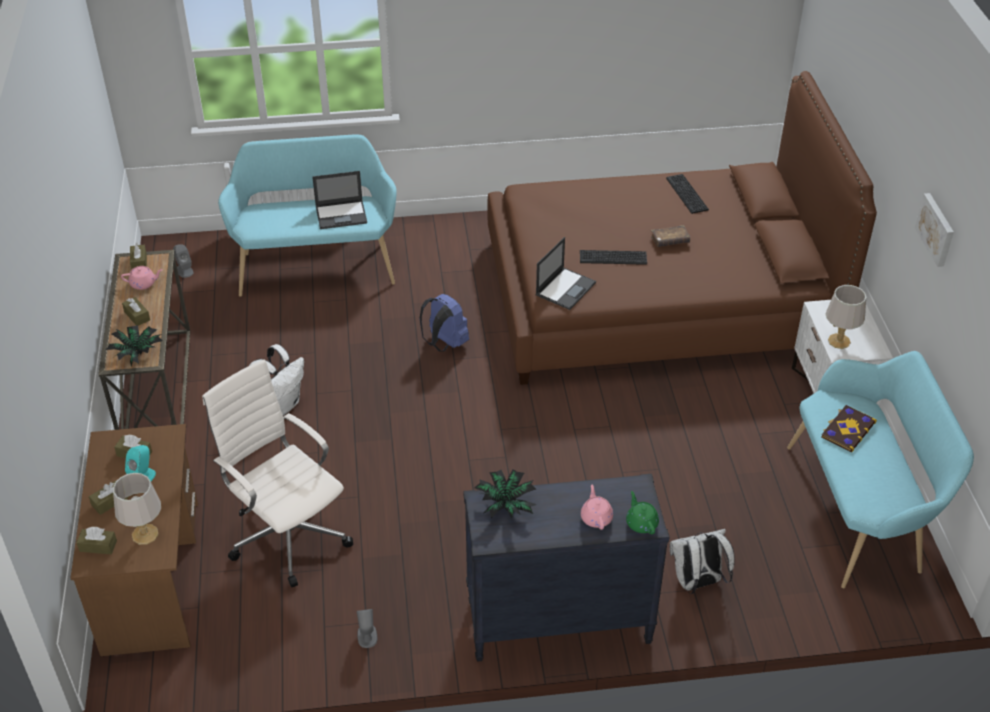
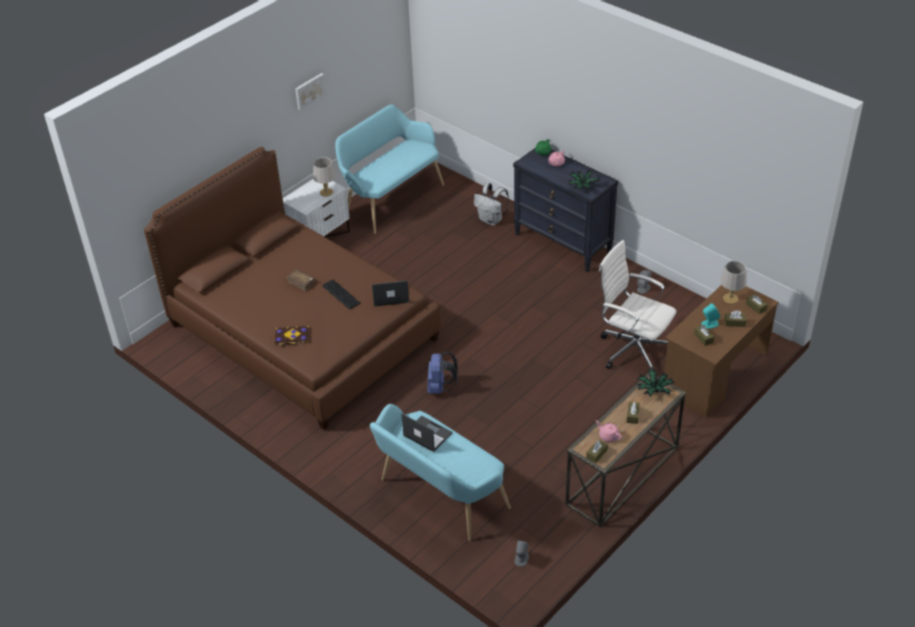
camera: 130 degrees left, 0 degrees up
white office chair [202,359,353,587] -> white office chair turned 120 degrees clockwise [599,240,677,369]
white backpack [249,344,304,416] -> none
keyboard [666,174,709,214] -> none
book [821,405,877,452] -> book moved to [275,326,309,345]

